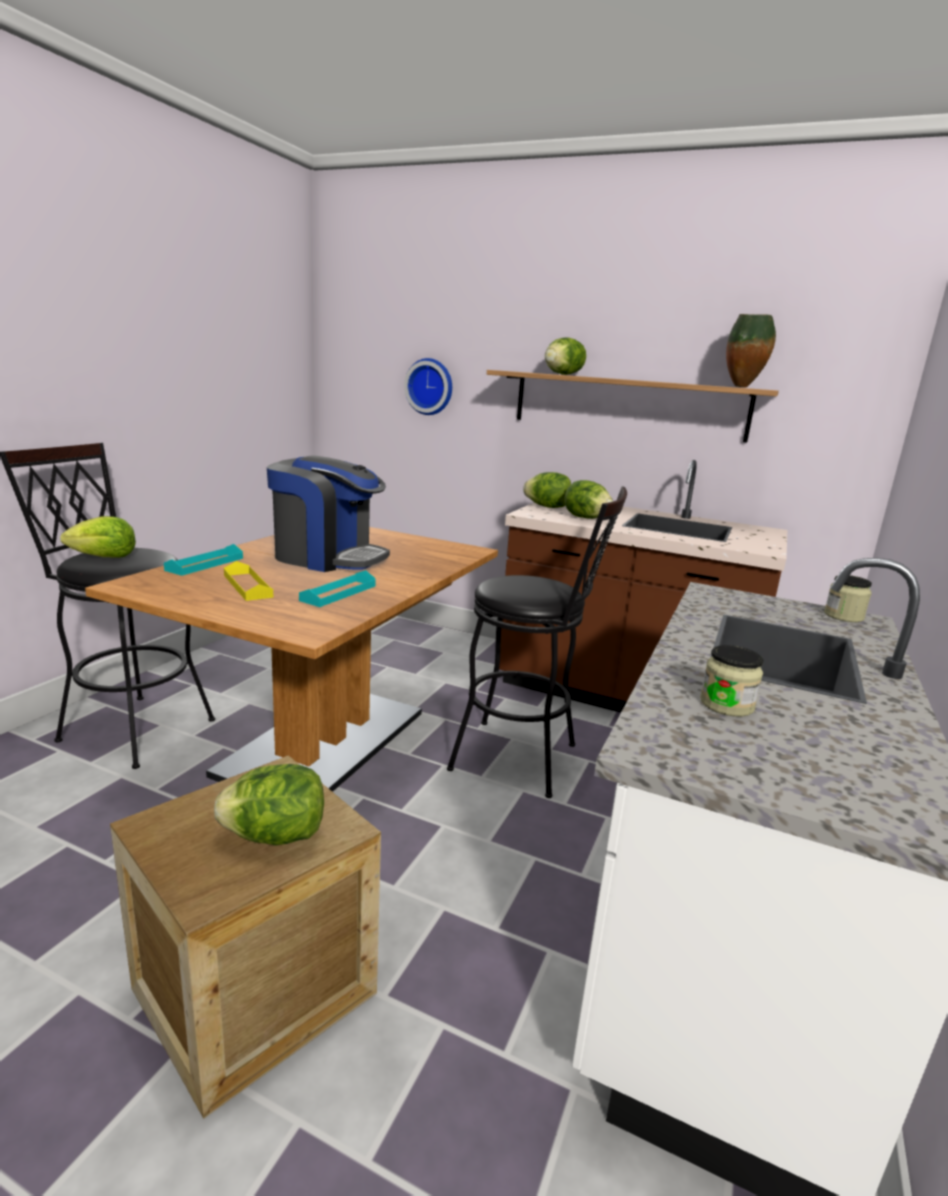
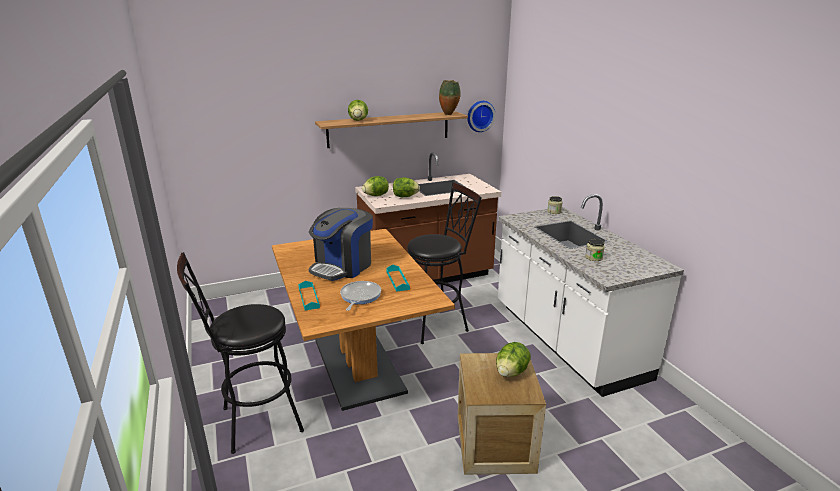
camera: 45 degrees left, 5 degrees up
lettuce [60,516,136,558] -> none
yellow tray [224,561,273,601] -> frying pan [340,281,381,311]
coffee machine [267,455,390,572] -> coffee machine turned 150 degrees clockwise [308,208,373,281]
wall clock [404,358,452,415] -> wall clock moved to [467,101,495,132]

